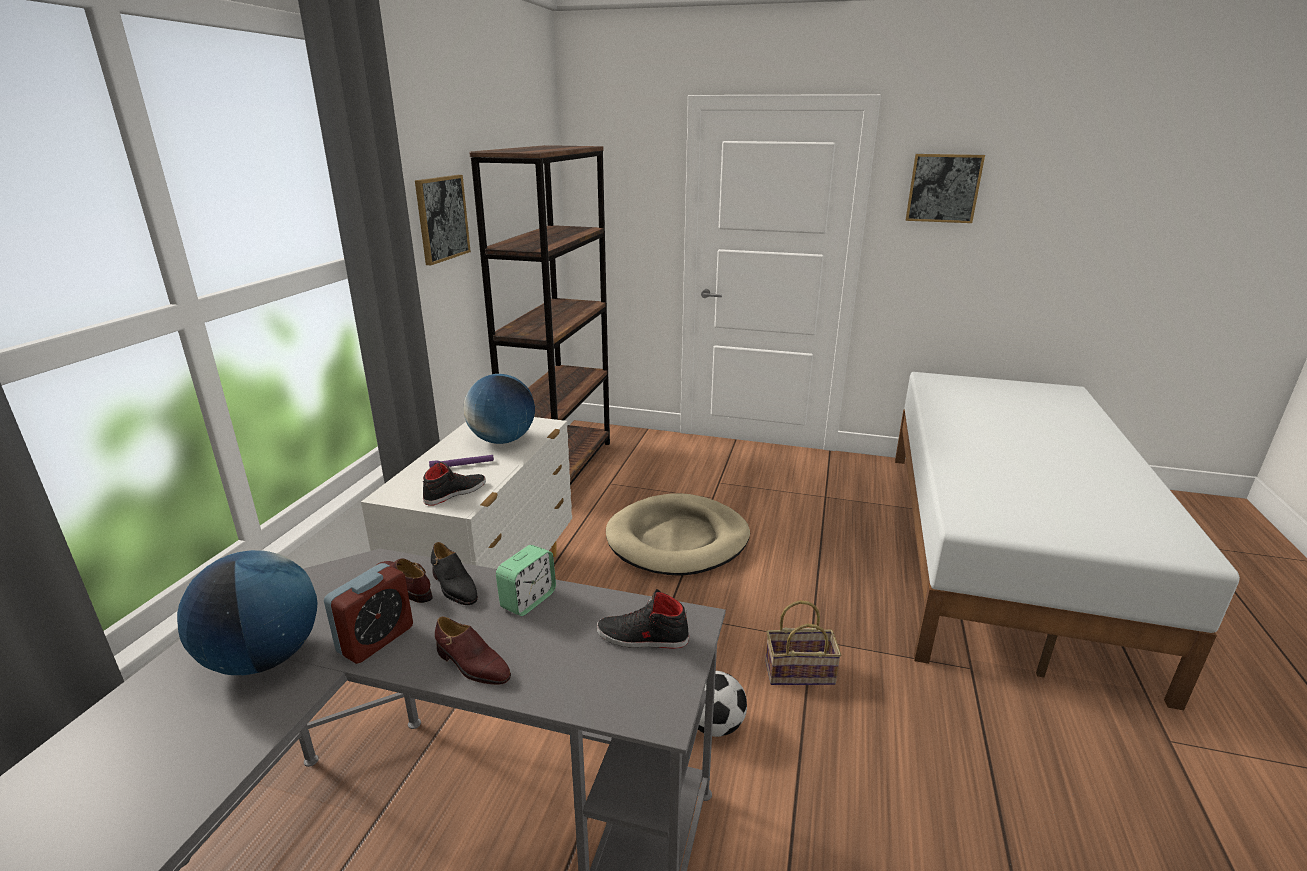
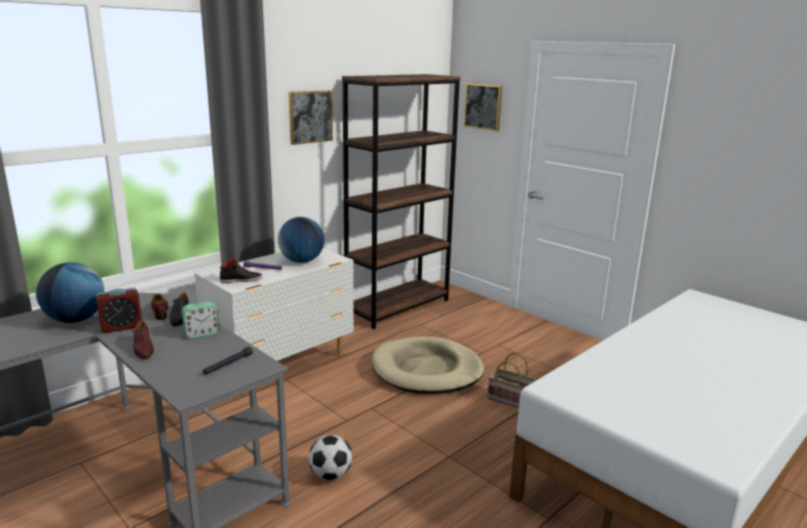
camera: 30 degrees right, 5 degrees down
black shoe [597,589,689,649] -> black flashlight [203,347,253,375]
basket [765,600,841,685] -> basket moved to [487,352,536,408]
picture [906,154,985,223] -> picture moved to [464,83,502,131]

